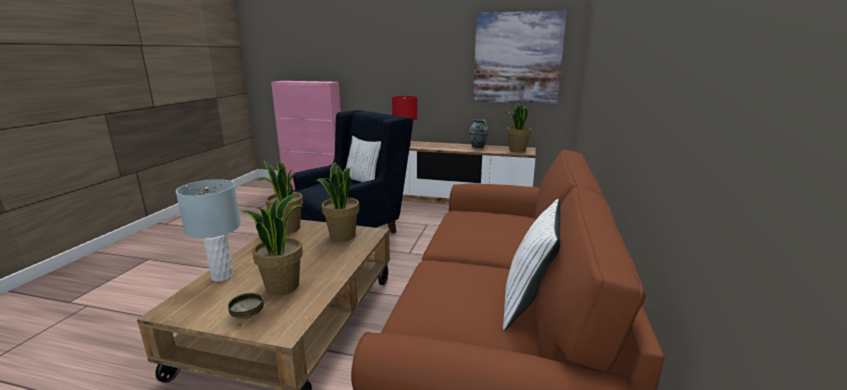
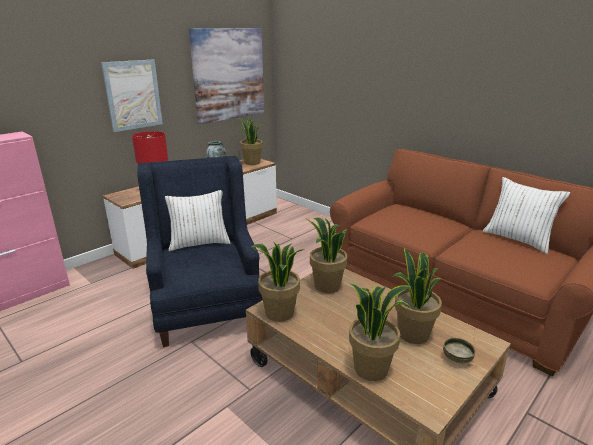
camera: 60 degrees left, 5 degrees up
grey table lamp [176,179,241,282] -> potted plant [349,284,411,381]
none -> picture [101,59,163,132]

